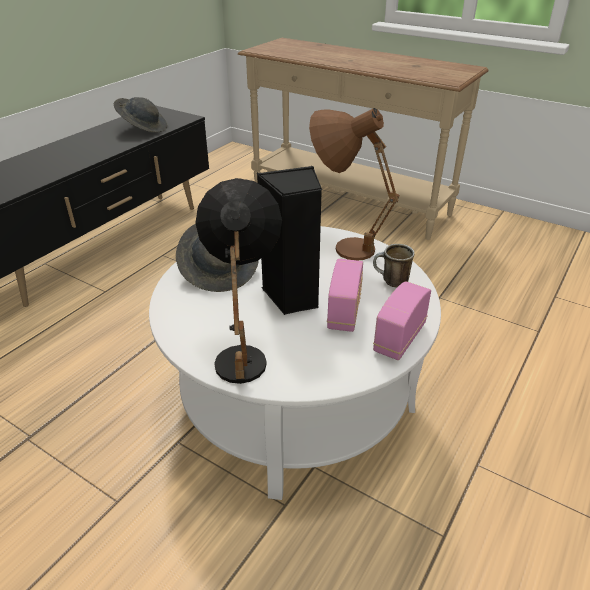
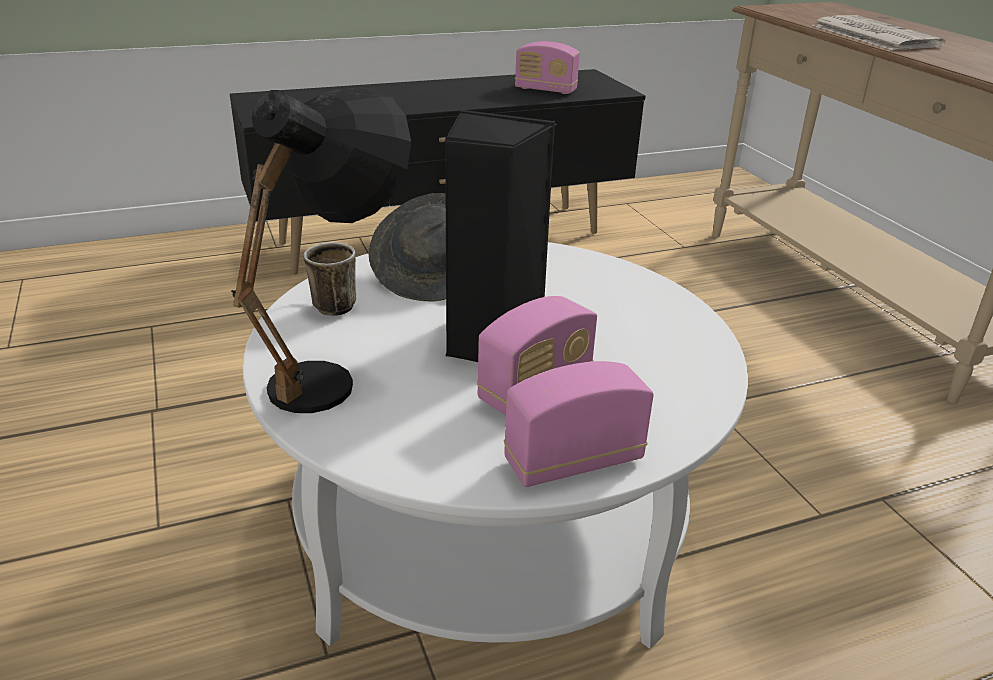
camera: 35 degrees right, 5 degrees down
grey hat [114,97,167,133] -> radio [515,41,580,94]
brown table lamp [309,108,400,260] -> none
mug [373,244,414,288] -> mug moved to [304,242,356,316]
none -> newspaper [812,15,946,50]

